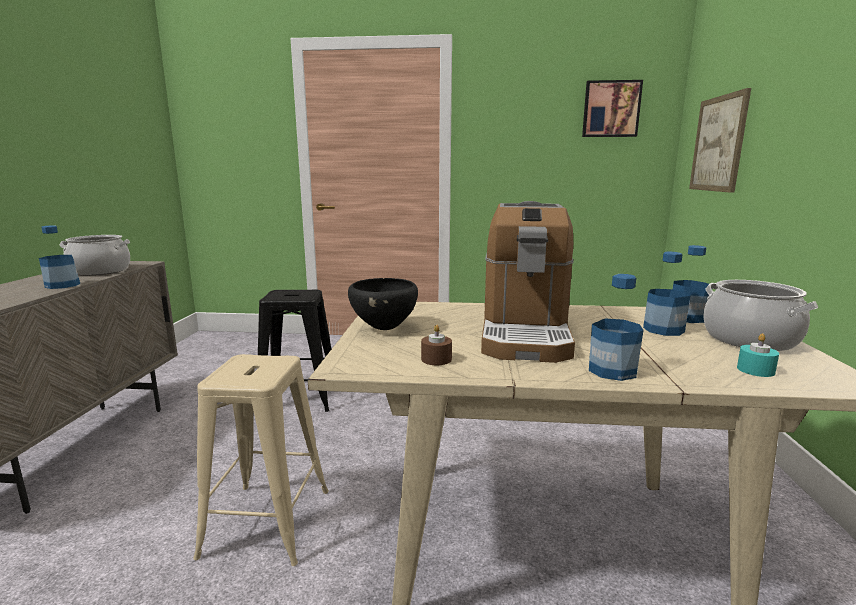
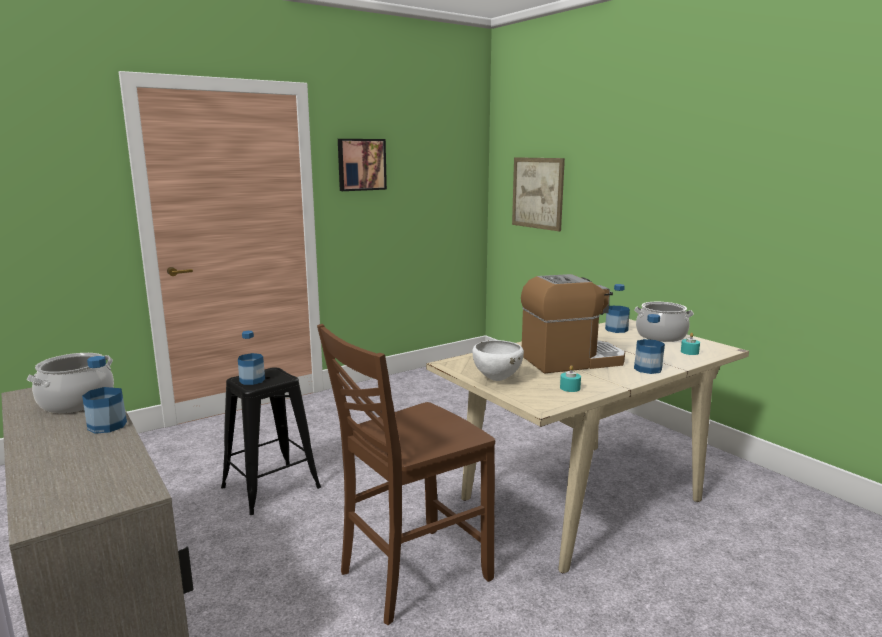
camera: 40 degrees left, 0 degrees up
beige stool [193,354,329,566] -> brown chair [317,324,495,625]
black bowl [348,278,418,330] -> white bowl [472,340,524,381]
brown candle [421,325,452,365] -> turquoise candle [560,365,581,392]
coffee machine [481,201,575,363] -> coffee machine turned 75 degrees counterclockwise [521,274,625,374]
picture [582,80,643,137] -> picture moved to [338,139,387,191]
bottle [643,252,690,336] -> bottle moved to [238,331,265,385]

